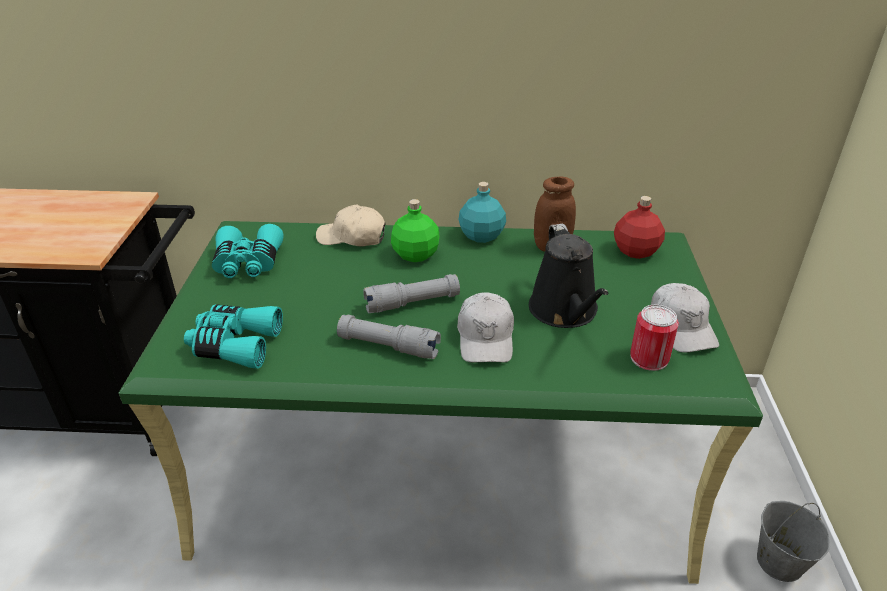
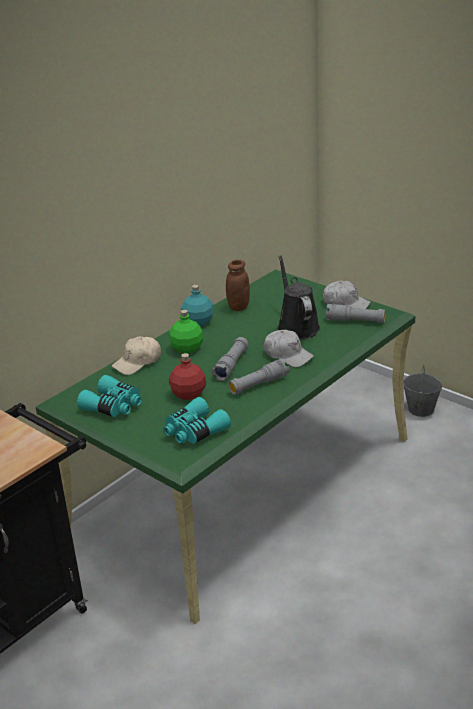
camera: 50 degrees left, 5 degrees down
black watering can [529,224,609,328] -> black watering can turned 135 degrees counterclockwise [278,255,320,339]
red bottle [614,196,665,259] -> red bottle moved to [169,353,206,400]
can [630,305,679,371] -> grey flashlight [326,304,386,323]

